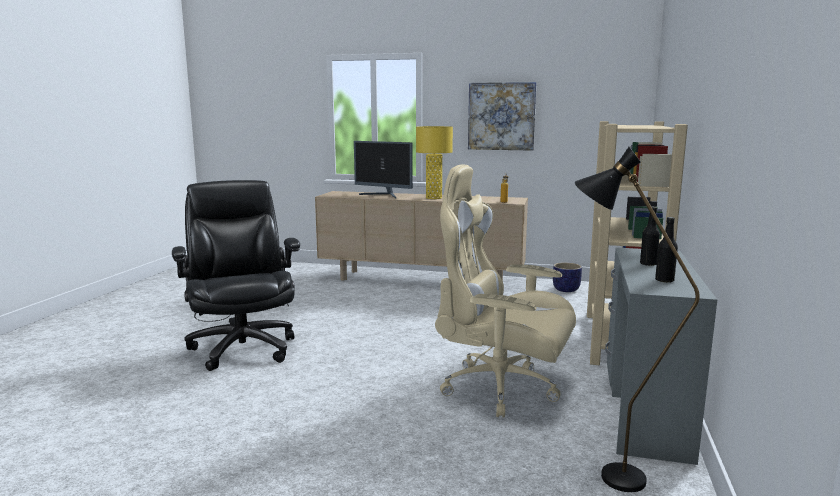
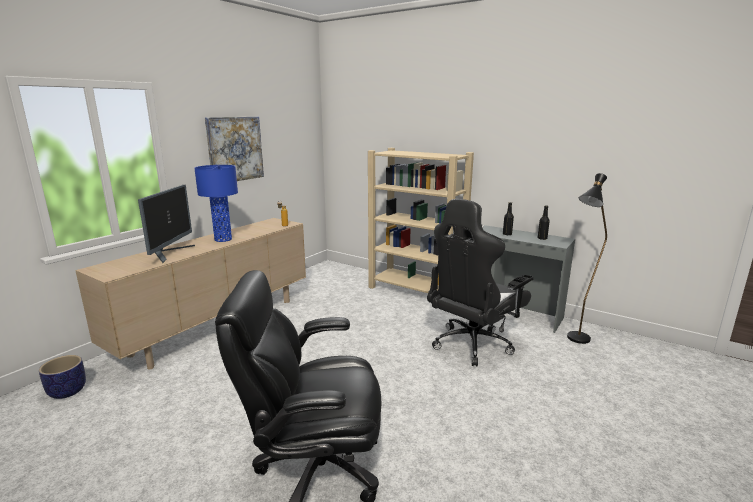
camera: 70 degrees left, 5 degrees up
monitor [354,141,413,198] -> monitor turned 45 degrees counterclockwise [138,185,195,263]
yellow table lamp [416,126,453,199] -> blue table lamp [194,165,238,242]
beige office chair [435,164,576,417] -> black office chair [427,199,533,366]
planter [553,262,582,292] -> planter moved to [39,355,86,399]

